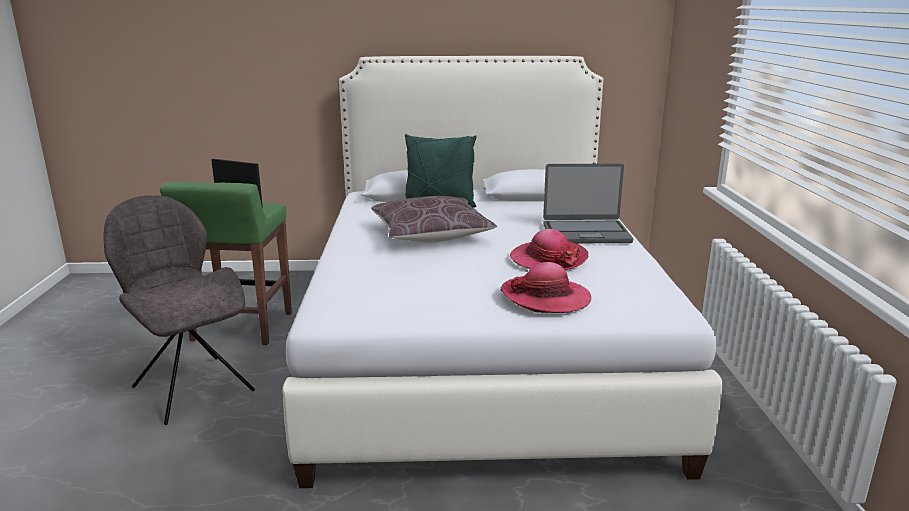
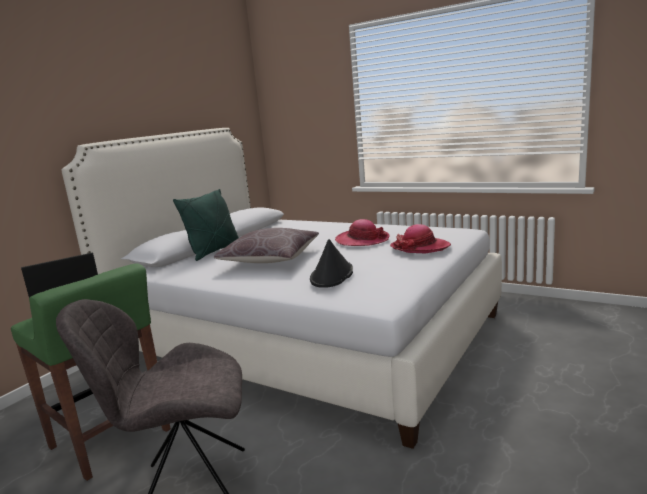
camera: 55 degrees left, 5 degrees down
laptop [543,164,633,243] -> none
none -> black hat [310,239,353,288]

